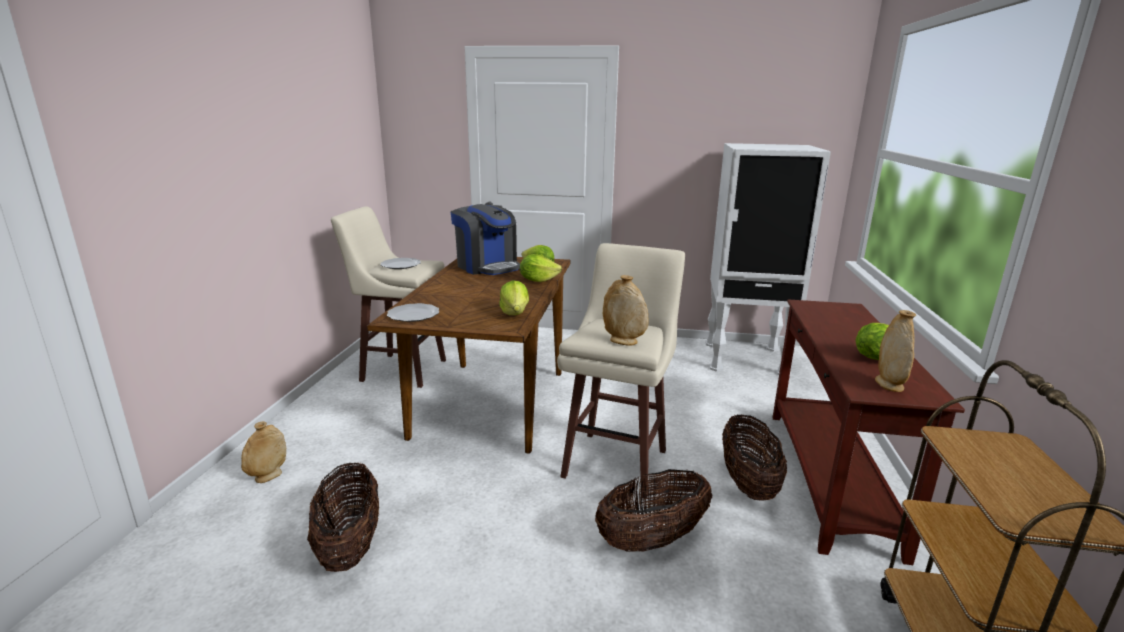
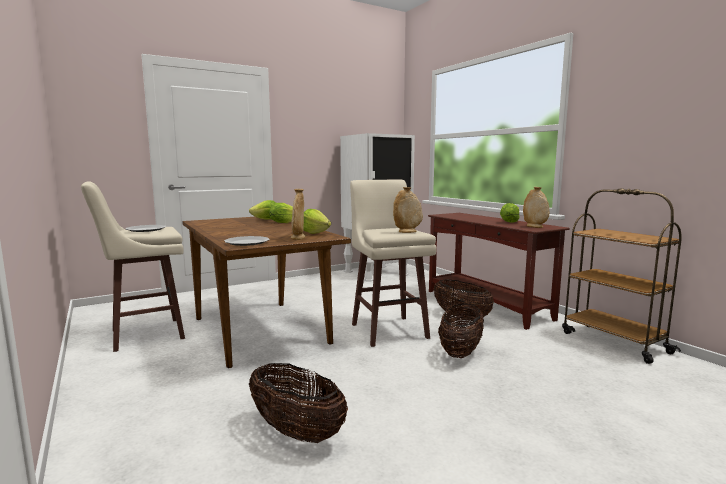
camera: 40 degrees left, 10 degrees down
beige vase [241,422,286,483] -> beige vase moved to [291,189,305,240]
coffee machine [451,204,520,275] -> none

